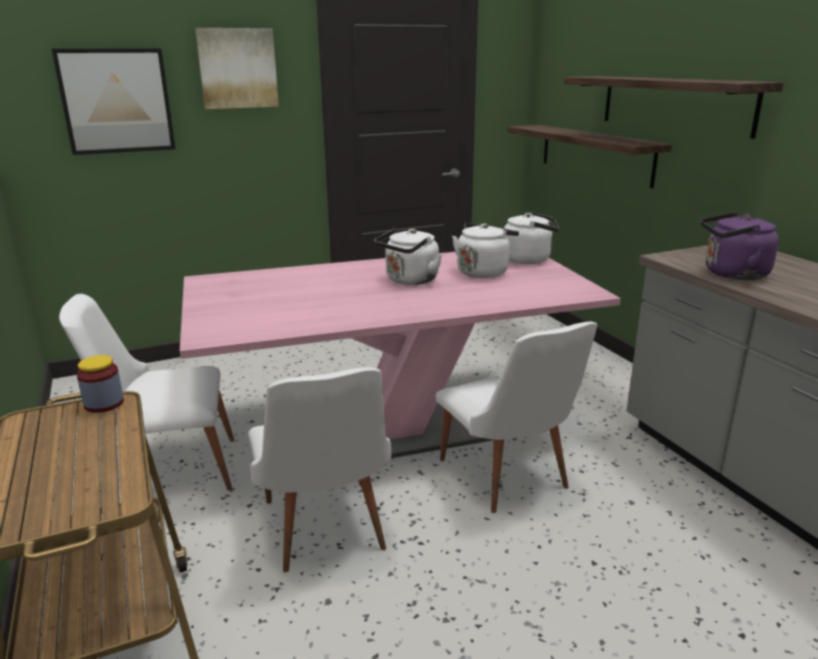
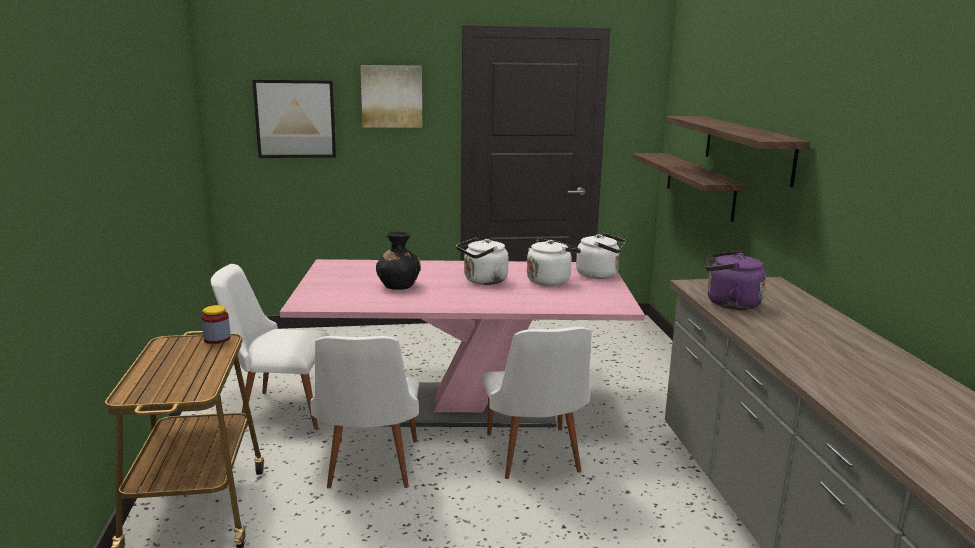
camera: 15 degrees right, 5 degrees down
none -> black vase [376,231,421,290]

